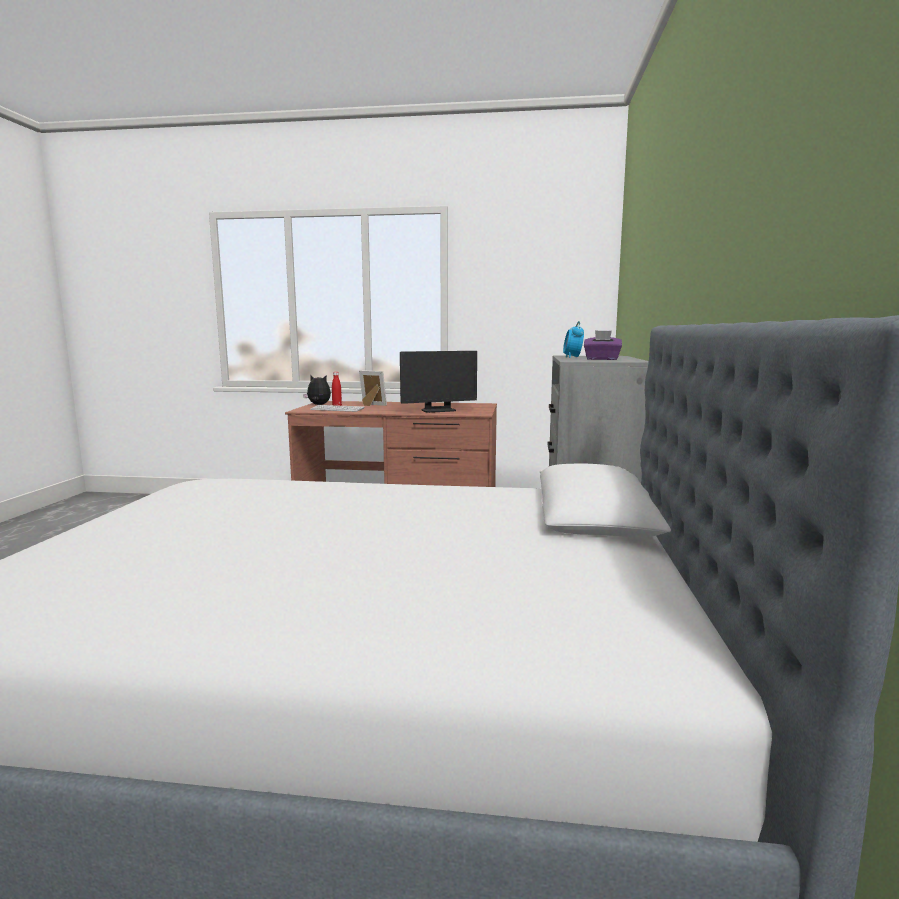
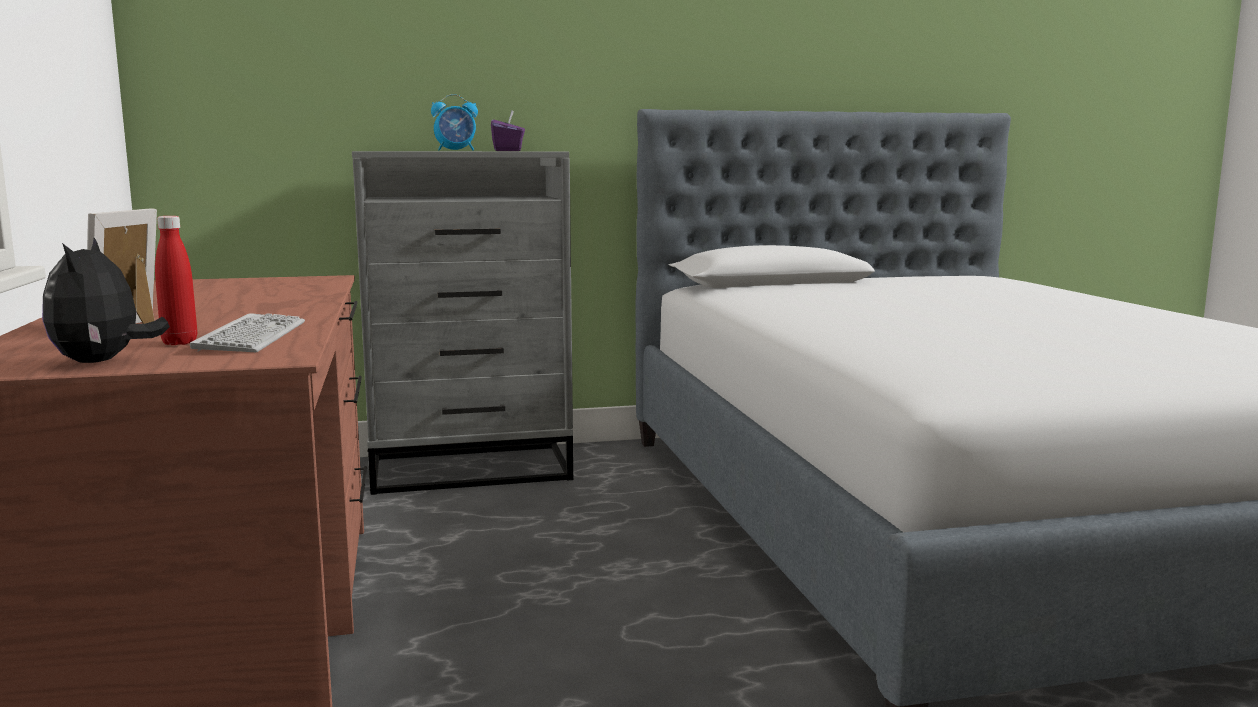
camera: 110 degrees left, 0 degrees up
monitor [400,351,477,413] -> none

